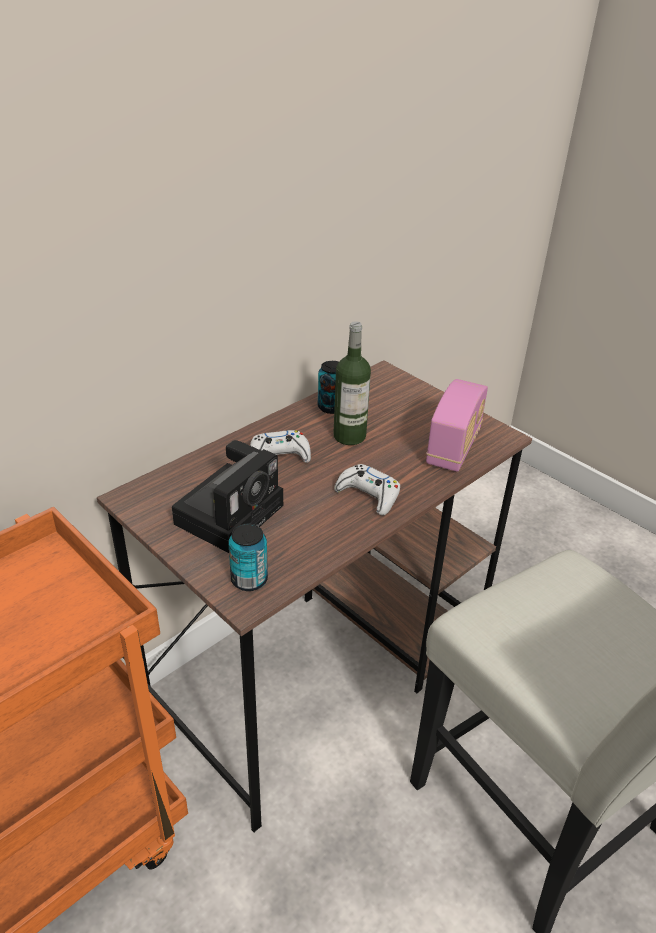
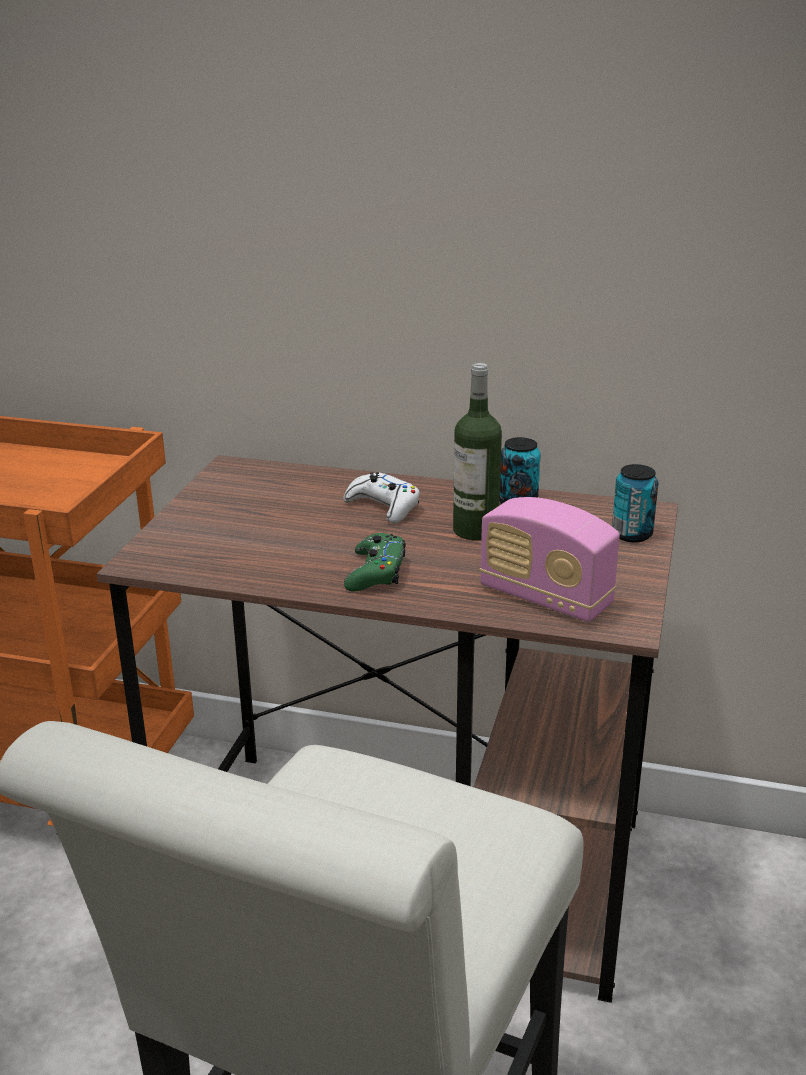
camera: 60 degrees right, 10 degrees down
camera [172,440,283,553] -> none
can [228,524,268,591] -> can moved to [612,464,658,542]
white game controller [334,464,400,516] -> green game controller [344,533,406,592]
radio [426,379,488,472] -> radio turned 45 degrees clockwise [480,497,620,622]

